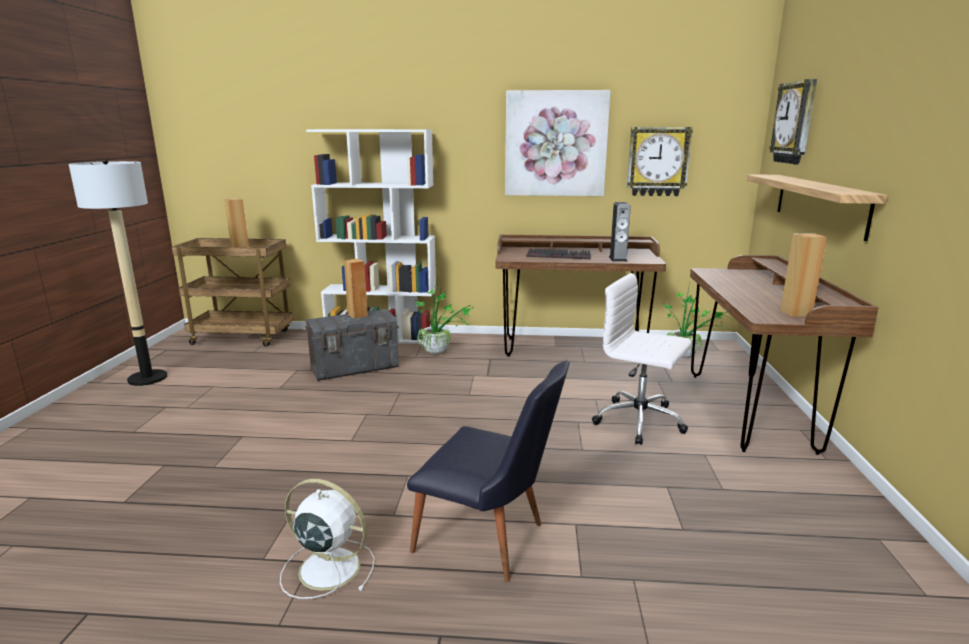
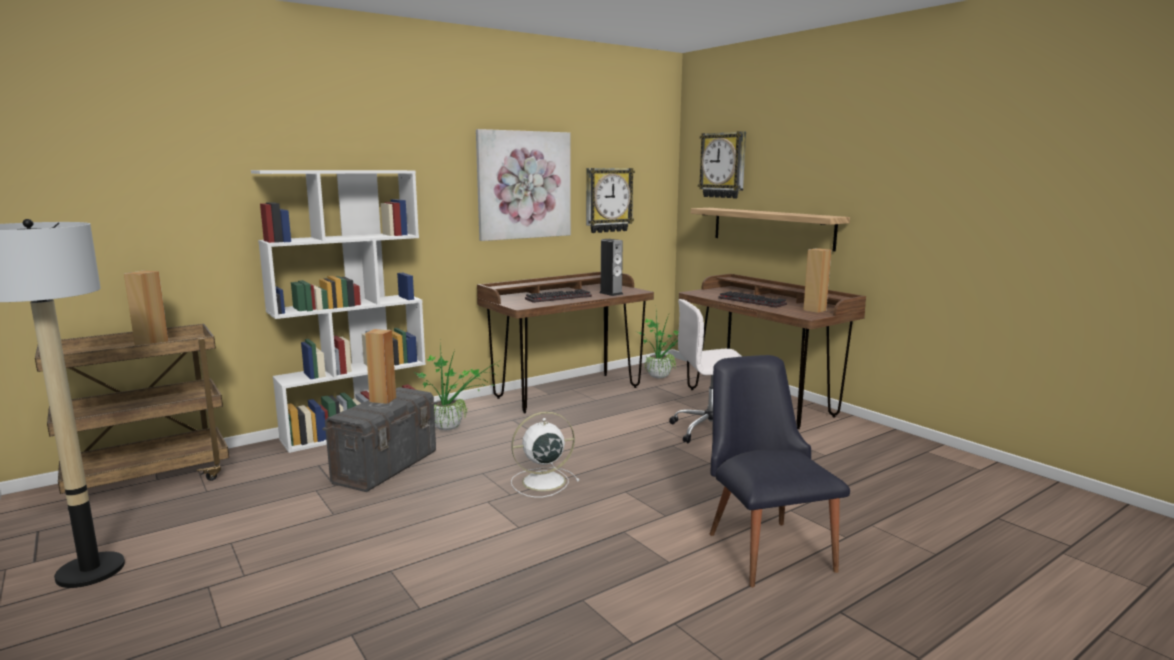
camera: 40 degrees left, 5 degrees down
white fan [280,479,375,599] -> white fan moved to [511,411,580,498]
black chair [407,361,570,582] -> black chair turned 90 degrees counterclockwise [709,355,850,587]
none -> keyboard [718,291,787,308]

